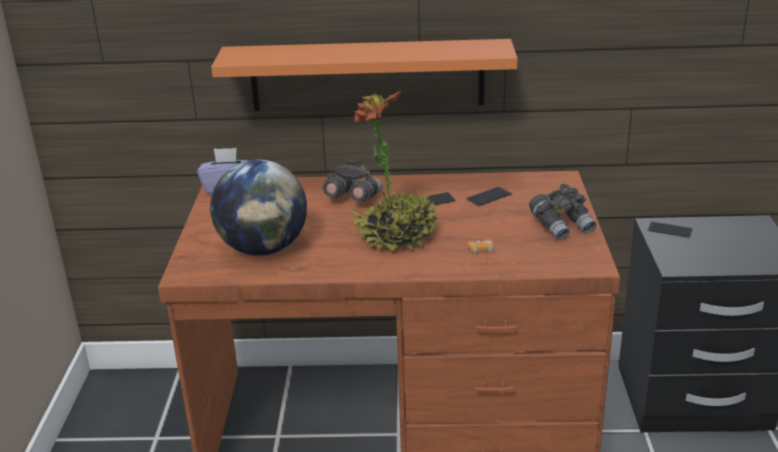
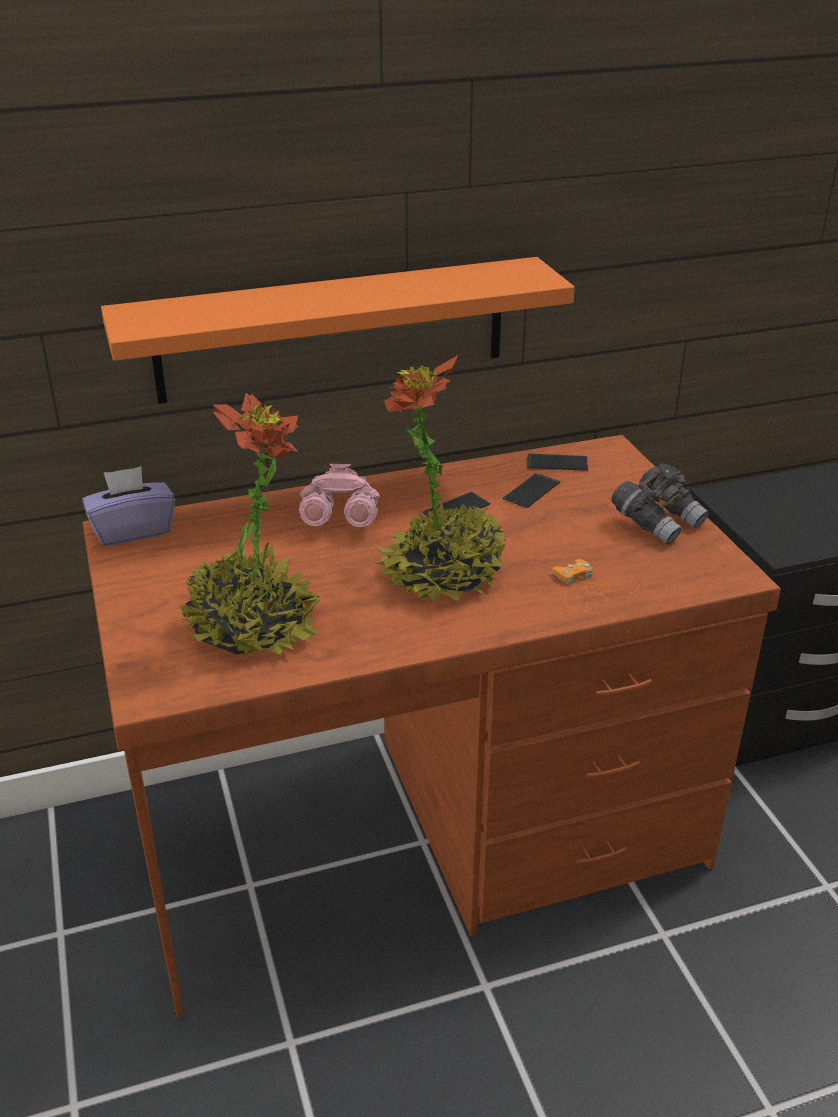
camera: 20 degrees left, 5 degrees up
globe [210,159,307,256] -> potted plant [178,393,320,657]
grey binoculars [323,160,382,202] -> pink binoculars [299,464,380,527]
phone [648,222,693,238] -> phone moved to [528,454,588,471]

